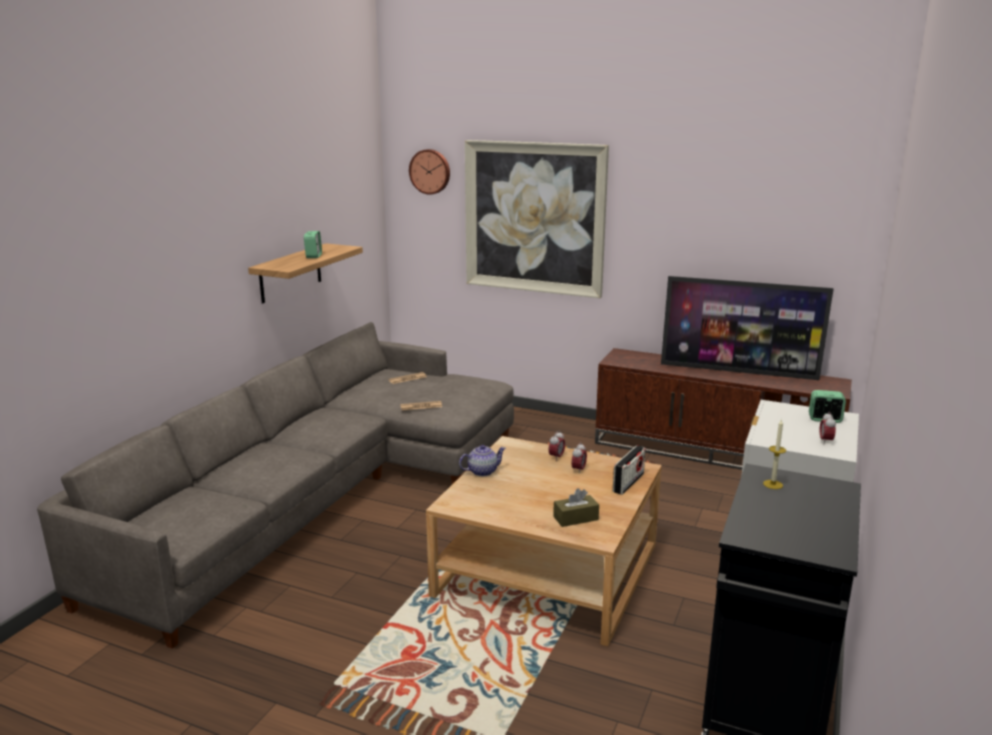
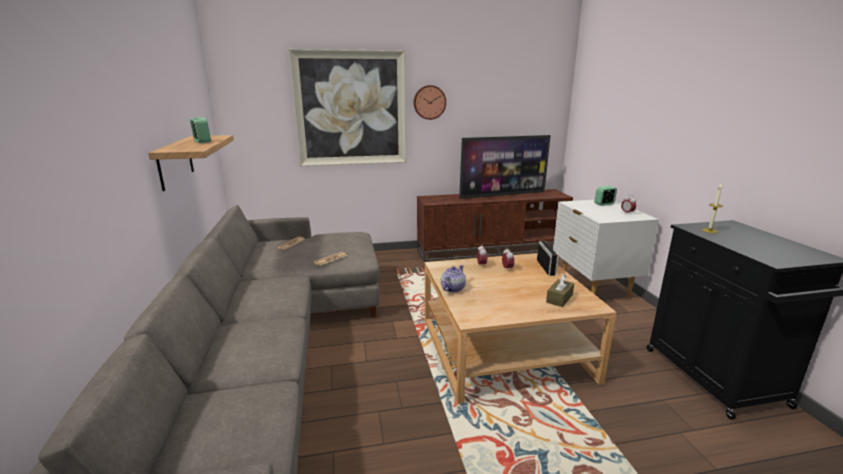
camera: 35 degrees left, 0 degrees up
wall clock [409,149,450,195] -> wall clock moved to [414,85,446,120]

